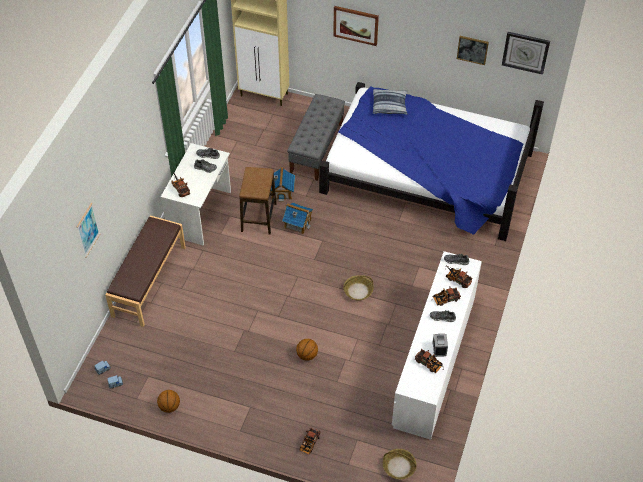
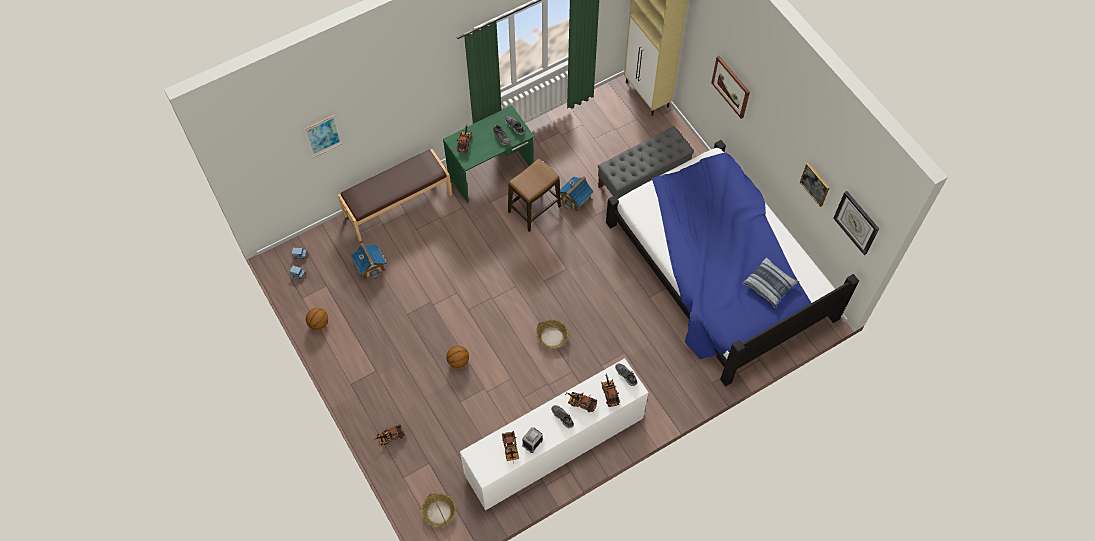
camera: 40 degrees right, 10 degrees up
white desk [161,143,231,246] -> green desk [443,105,534,203]
toy house [282,203,313,234] -> toy house moved to [351,243,386,280]
pillow [373,89,408,115] -> pillow moved to [742,257,799,308]

